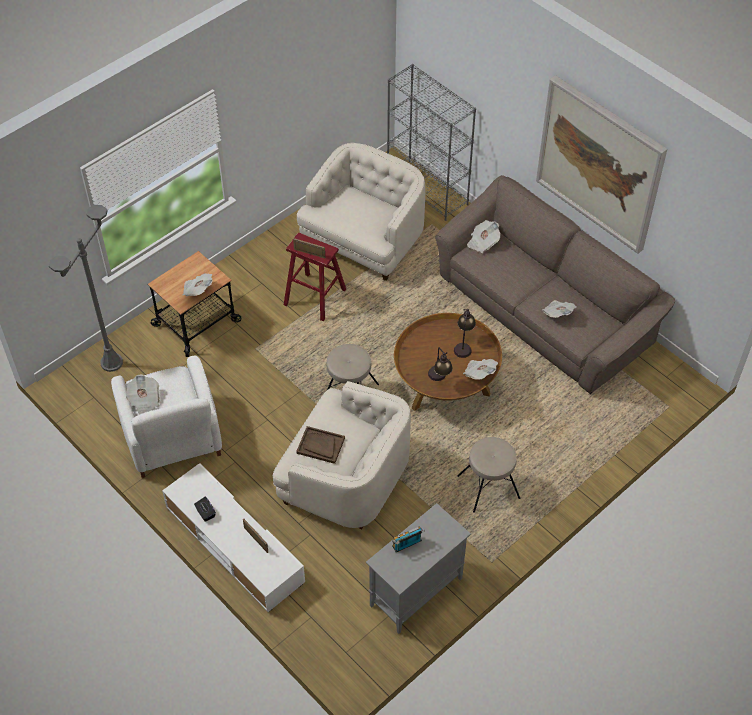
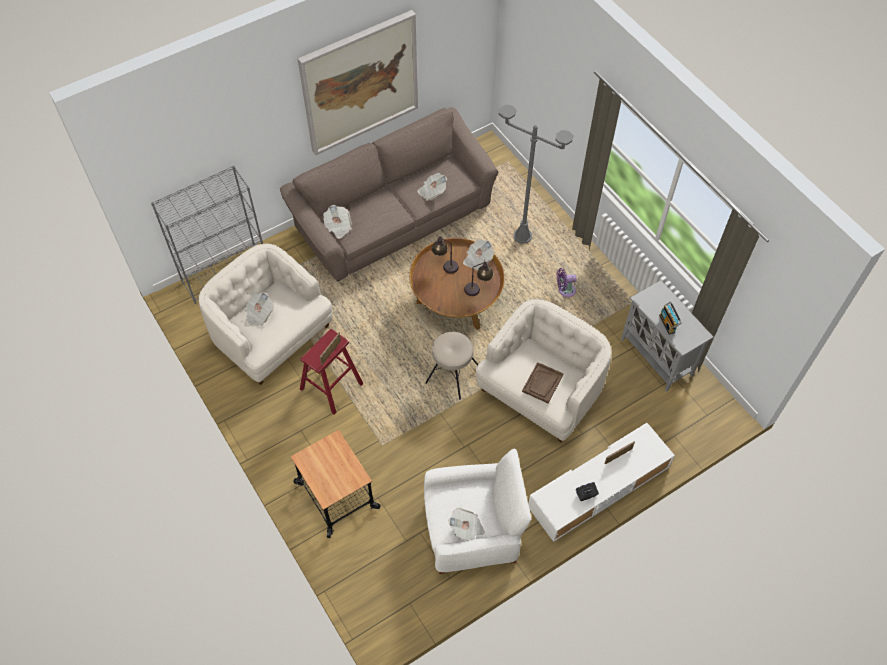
camera: 80 degrees left, 5 degrees up
grey floor lamp [49,205,123,372] -> grey floor lamp moved to [499,104,573,244]
newspaper [182,273,213,296] -> newspaper moved to [245,292,274,326]
beige stool [457,437,520,513] -> purple fan [557,268,577,297]

